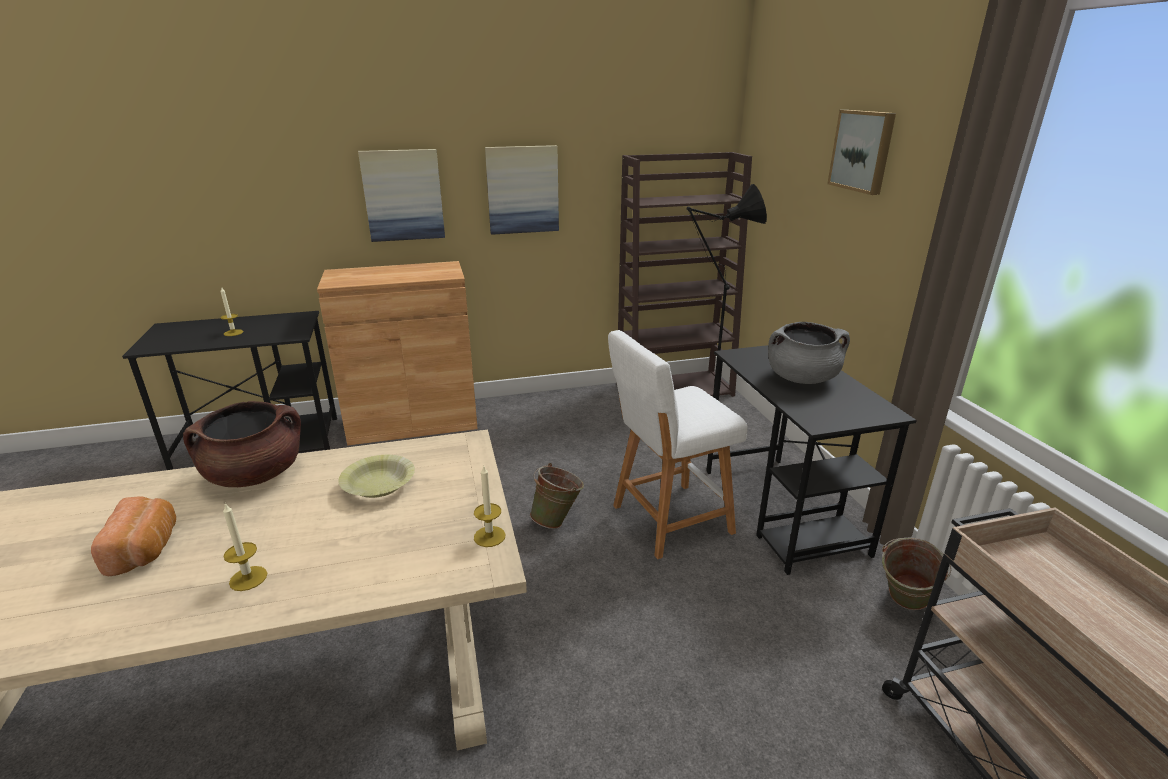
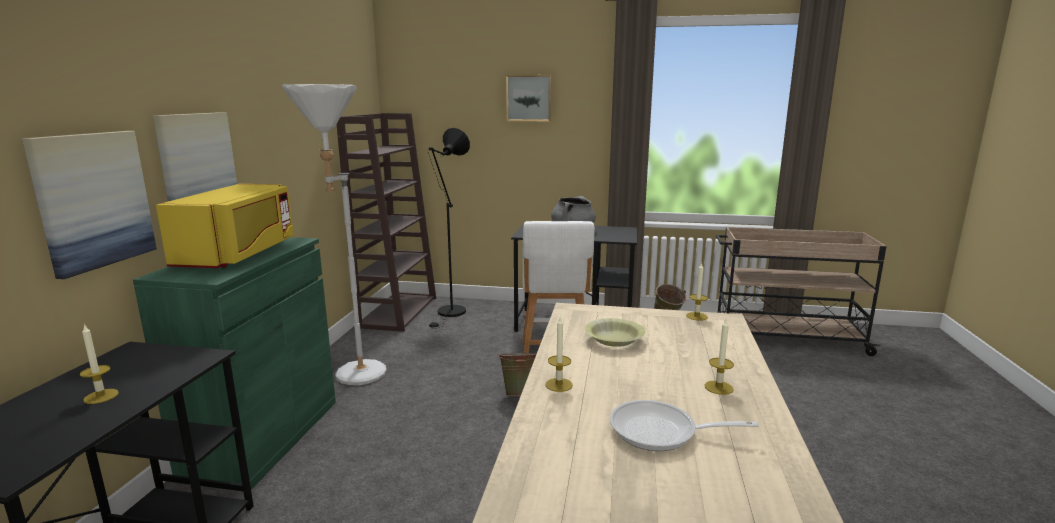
camera: 65 degrees left, 10 degrees down
bread [91,496,176,576] -> frying pan [610,400,759,451]
brown cooking pot [183,401,301,487] -> candle [546,317,573,392]
brown cabinet [317,261,478,446] -> green cabinet [133,237,336,489]
picture [485,145,559,235] -> picture moved to [22,131,157,279]
none -> yellow microwave [156,184,294,268]
none -> white floor lamp [282,84,387,385]

